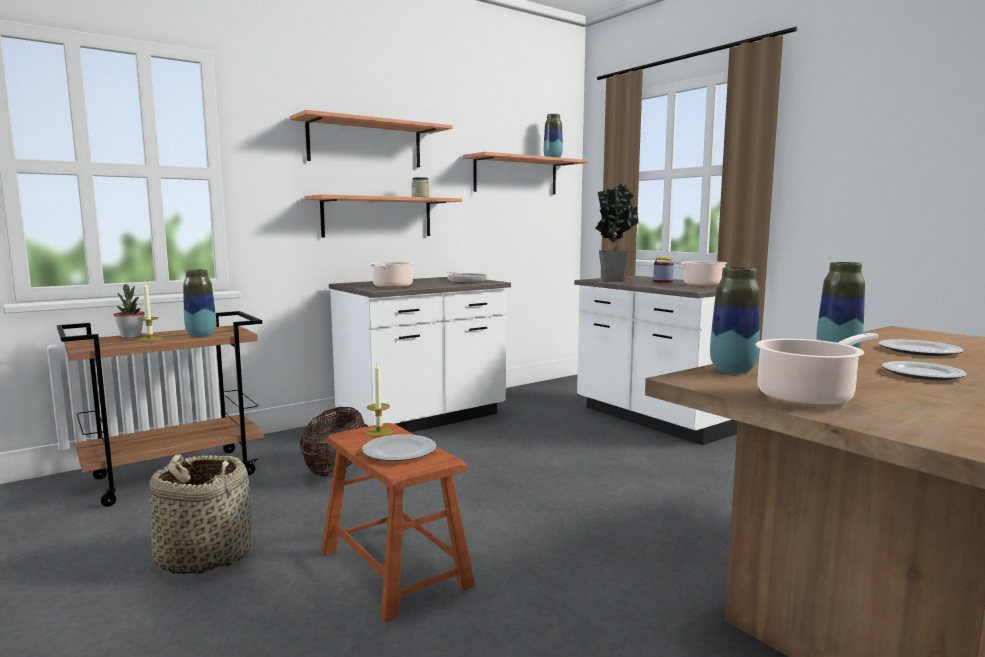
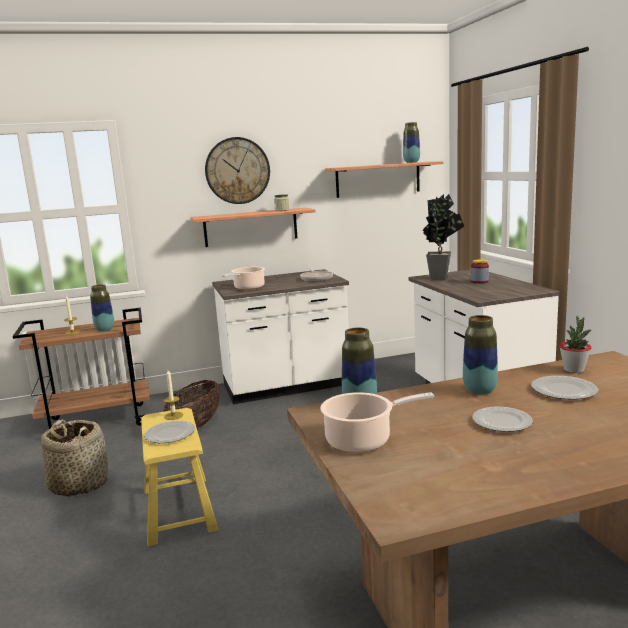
camera: 20 degrees right, 5 degrees up
potted plant [113,284,145,338] -> potted plant moved to [559,316,592,373]
shelf [289,110,452,167] -> wall clock [205,137,270,204]
brown stool [321,423,475,623] -> yellow stool [141,408,219,546]
cooking pot [657,260,727,286] -> none

